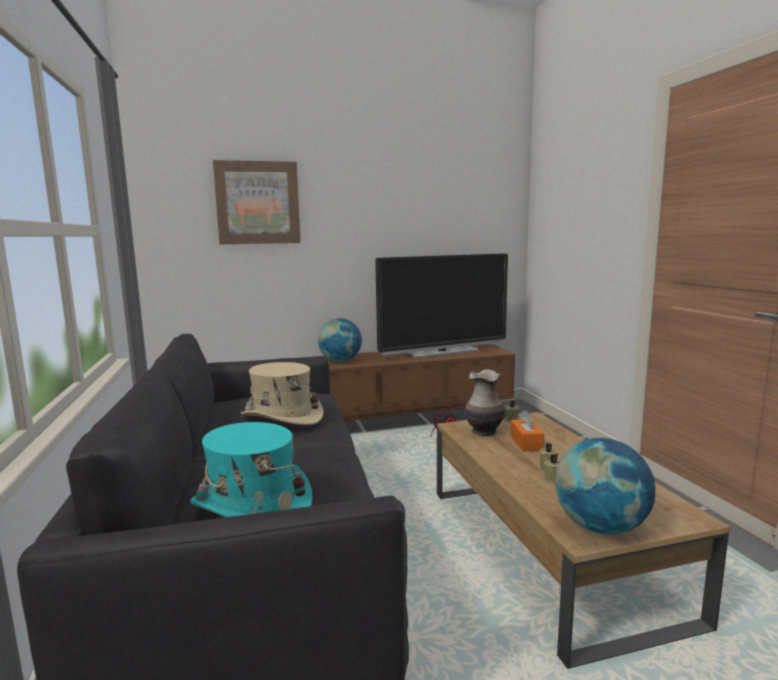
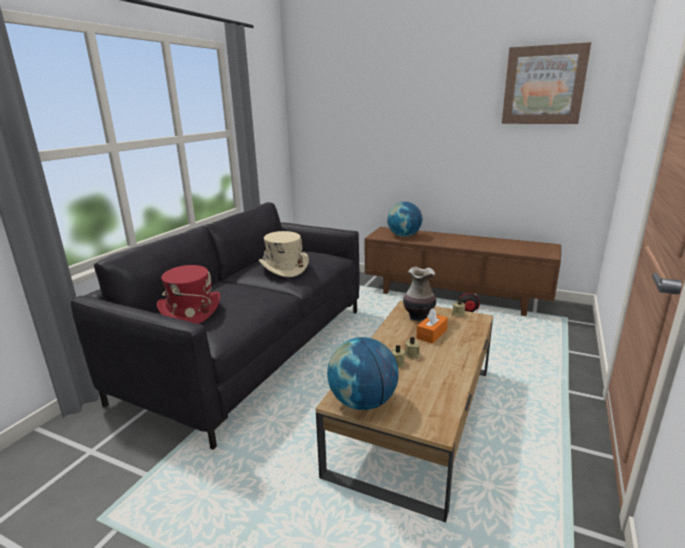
camera: 40 degrees right, 10 degrees up
turquoise hat [190,422,313,517] -> red hat [157,265,220,324]
picture [213,160,301,244] -> picture moved to [502,42,591,124]
television [375,253,508,359] -> none

